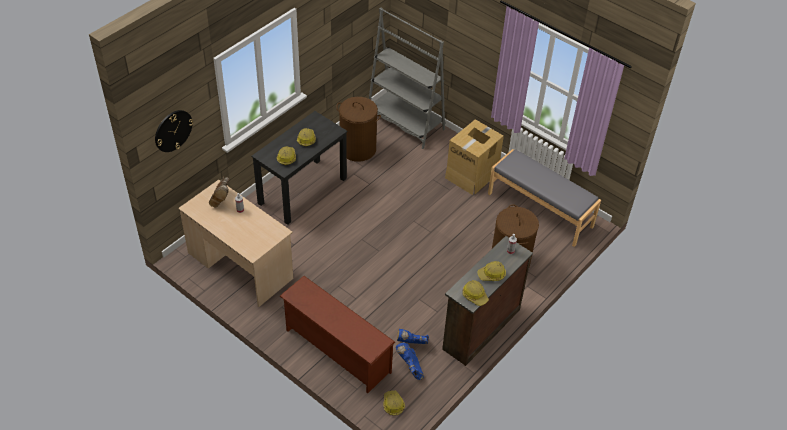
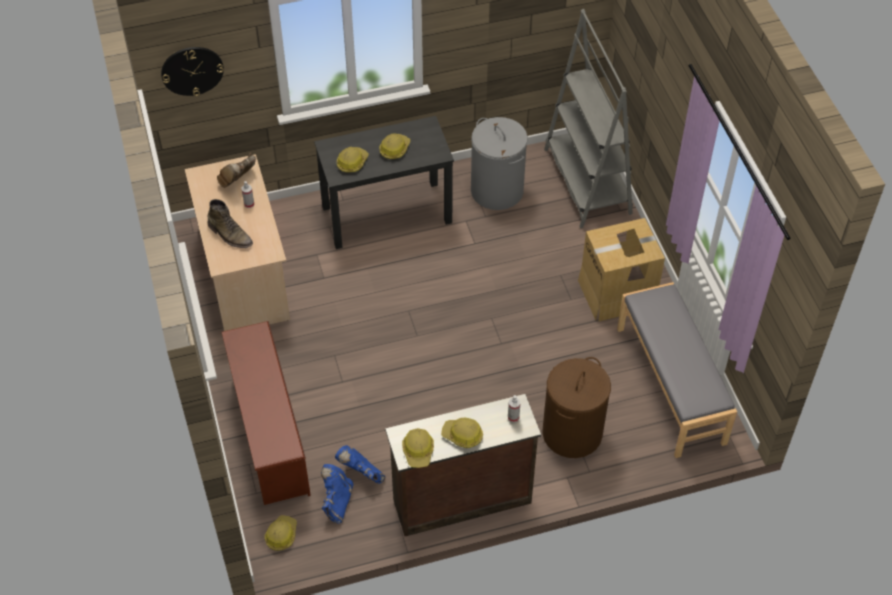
camera: 35 degrees right, 5 degrees up
brown laundry basket [336,97,381,162] -> grey laundry basket [471,117,528,210]
none -> green boot [208,199,253,248]

